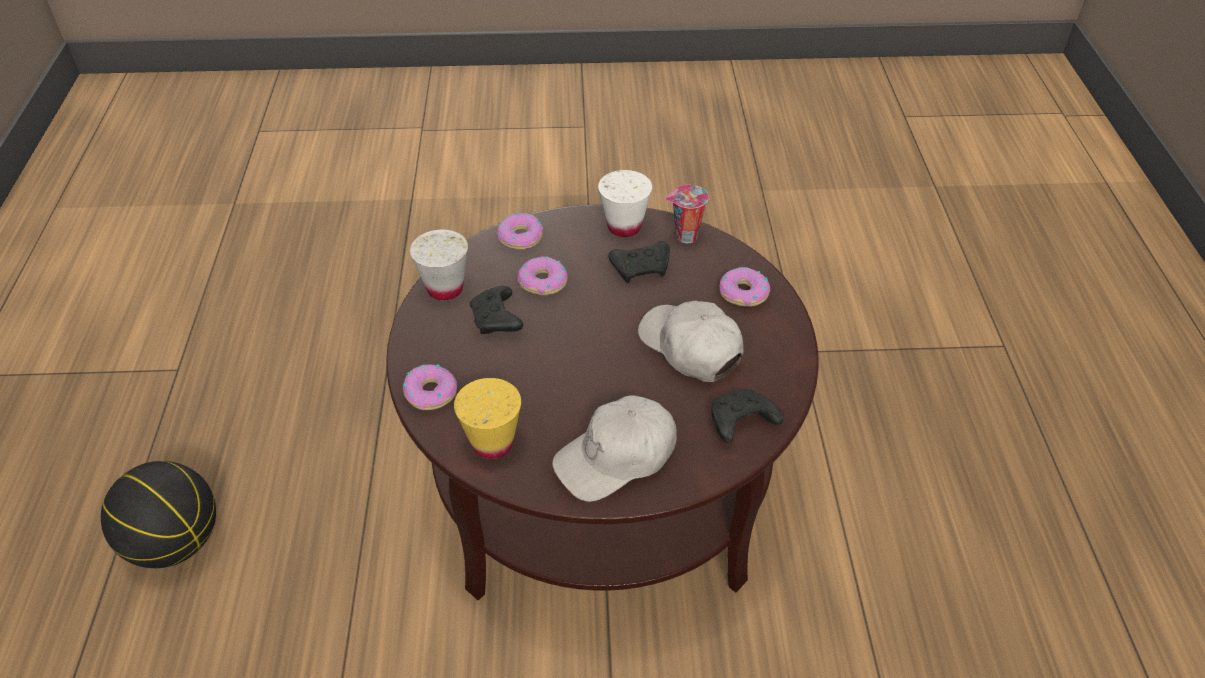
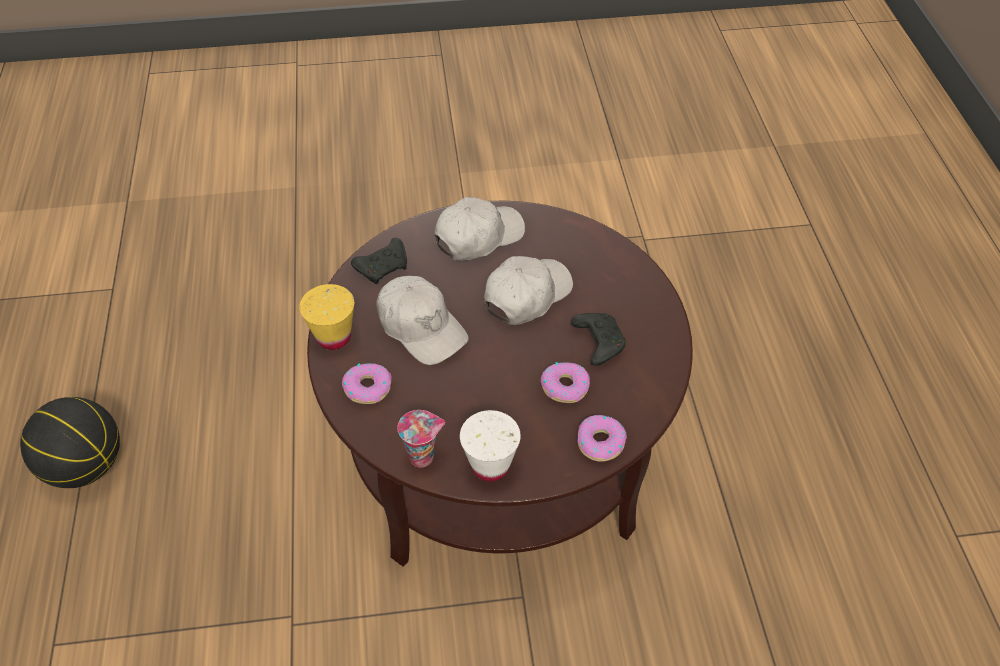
camera: 175 degrees right, 5 degrees up
basketball [101,461,216,568] -> basketball moved to [20,397,120,488]
donut [403,364,457,410] -> none
white cup [410,230,468,300] -> none
yellow cup [454,378,521,459] -> yellow cup moved to [299,284,354,350]
black game controller [609,241,670,283] -> none
none -> white cap [484,256,573,325]

